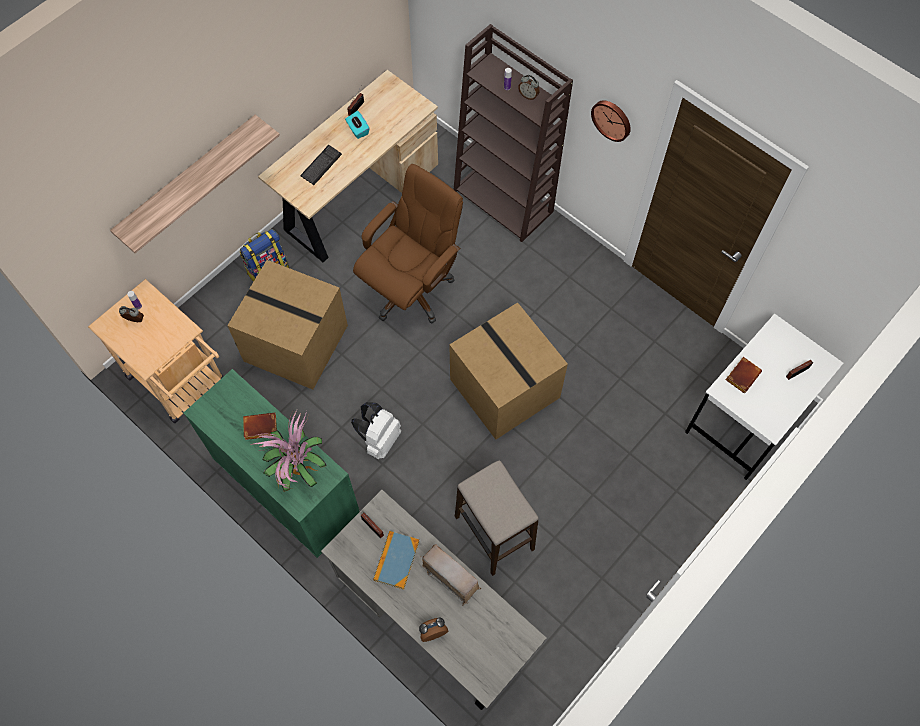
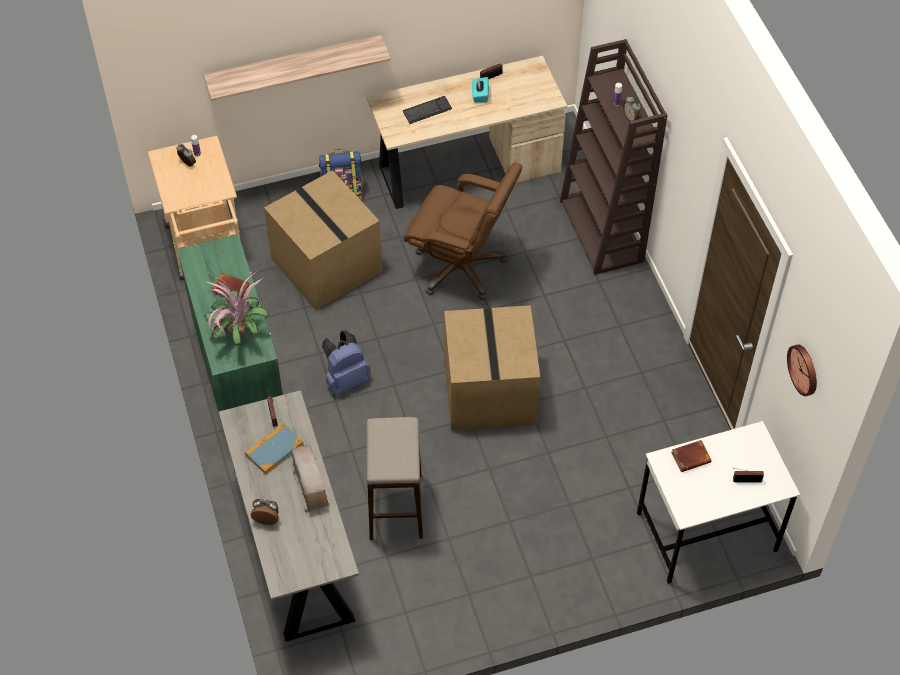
camera: 30 degrees right, 10 degrees down
white backpack [351,402,401,459] -> blue backpack [322,330,371,395]
brown office chair [353,164,463,323] -> brown office chair turned 45 degrees clockwise [403,163,522,300]
wall clock [591,100,631,142] -> wall clock moved to [787,344,817,396]

